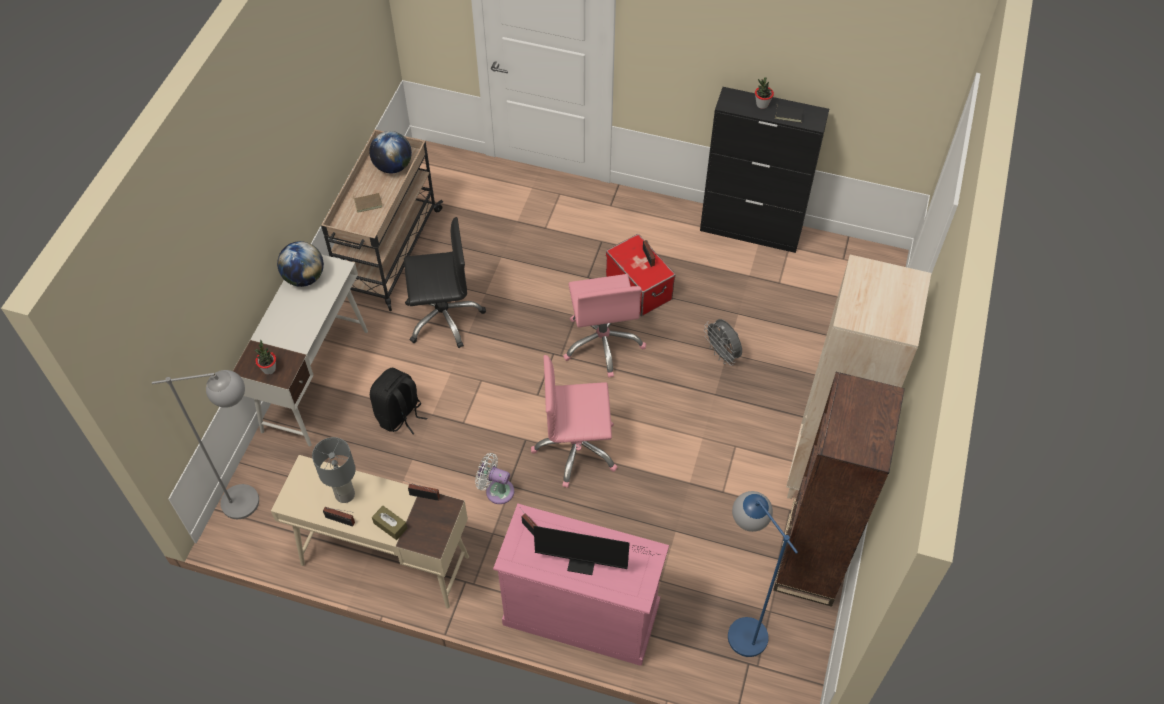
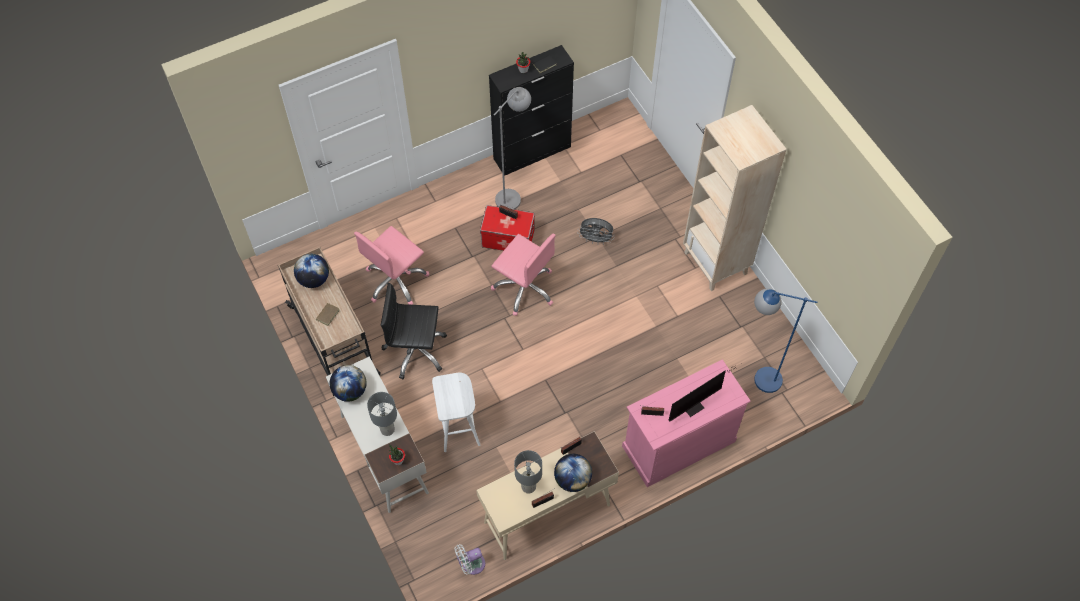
camera: 45 degrees left, 5 degrees up
grey floor lamp [152,370,259,519] -> grey floor lamp moved to [494,87,531,209]
black backpack [370,368,427,435] -> white stool [432,372,480,452]
brown tissue box [372,506,408,540] -> globe [554,454,592,492]
black office chair [404,217,486,348] -> black office chair turned 120 degrees counterclockwise [381,283,447,379]
white fan [475,453,514,504] -> white fan moved to [455,544,485,575]
pink office chair [531,355,618,488] -> pink office chair moved to [354,226,429,305]
brown bookcase [773,372,905,607] -> none
none -> grey table lamp [367,392,397,436]

